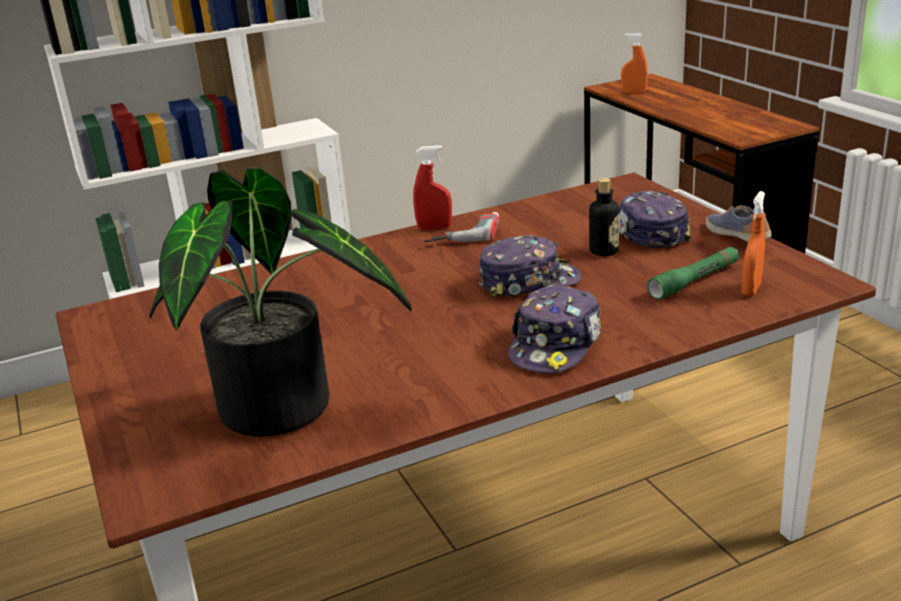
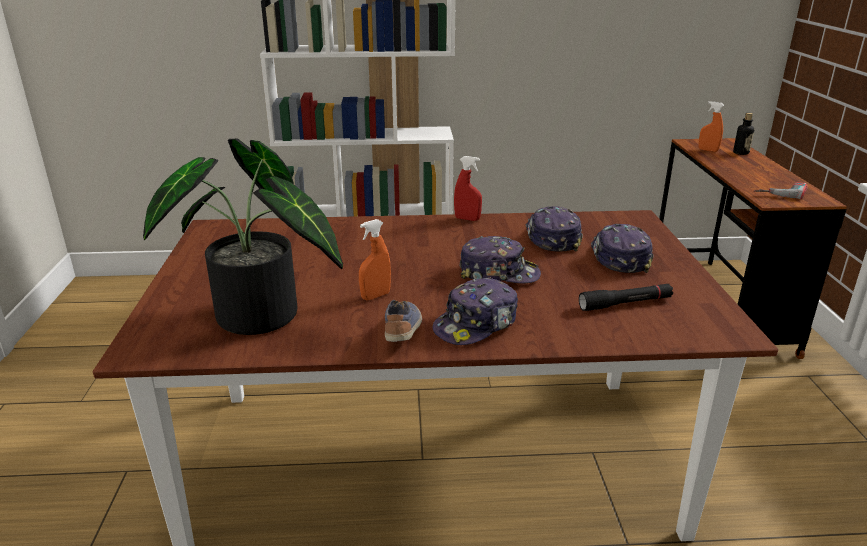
camera: 20 degrees right, 0 degrees up
power drill [424,212,499,242] -> power drill moved to [754,182,808,199]
bottle [589,178,619,256] -> bottle moved to [733,113,754,155]
green flashlight [647,247,740,299] -> black flashlight [579,284,673,311]
shoe [706,205,772,242] -> shoe moved to [385,300,422,342]
orange spray bottle [742,191,765,296] -> orange spray bottle moved to [359,219,391,300]
none -> cap [526,206,583,252]

